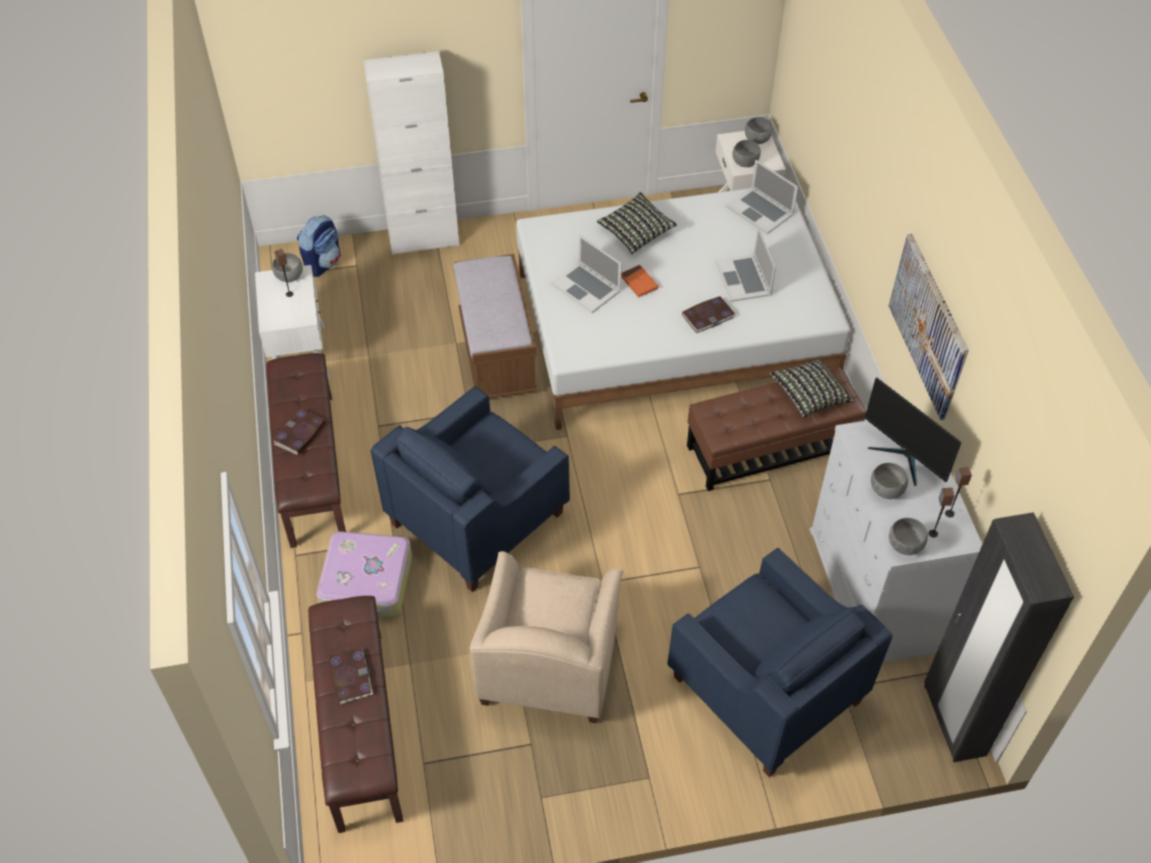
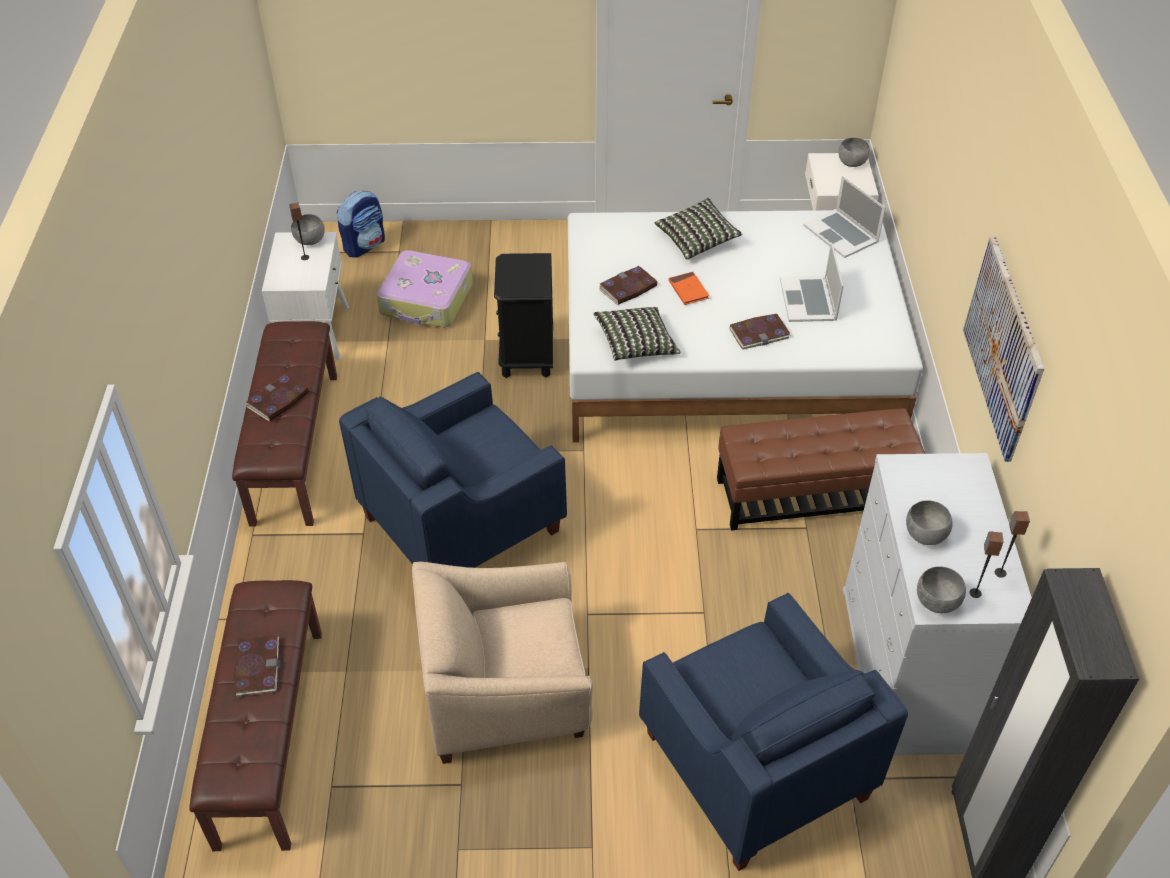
camera: 10 degrees right, 5 degrees down
suitcase [316,531,412,619] -> suitcase moved to [377,250,473,327]
white cabinet [363,51,460,255] -> none
brown bench [454,254,538,398] -> black nightstand [494,253,553,378]
beige armchair [470,551,623,723] -> beige armchair turned 60 degrees clockwise [412,562,593,764]
laptop [550,235,622,313] -> book [599,266,657,305]
grey bowl [732,140,761,167] -> none
pillow [770,358,854,418] -> pillow moved to [593,307,680,360]
monitor [865,378,961,486] -> none

